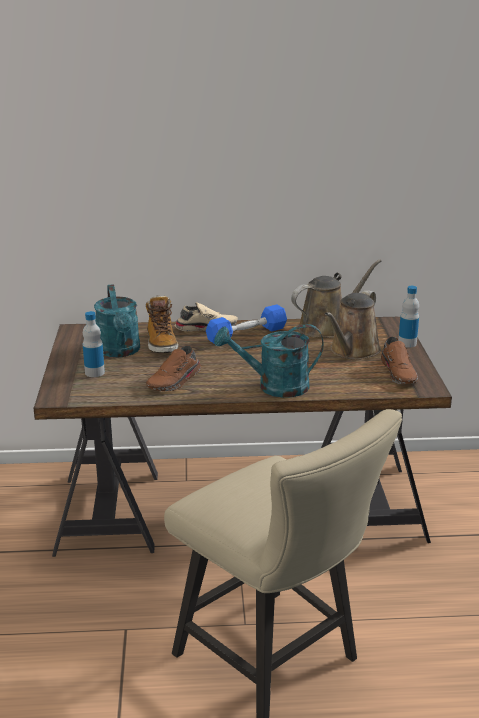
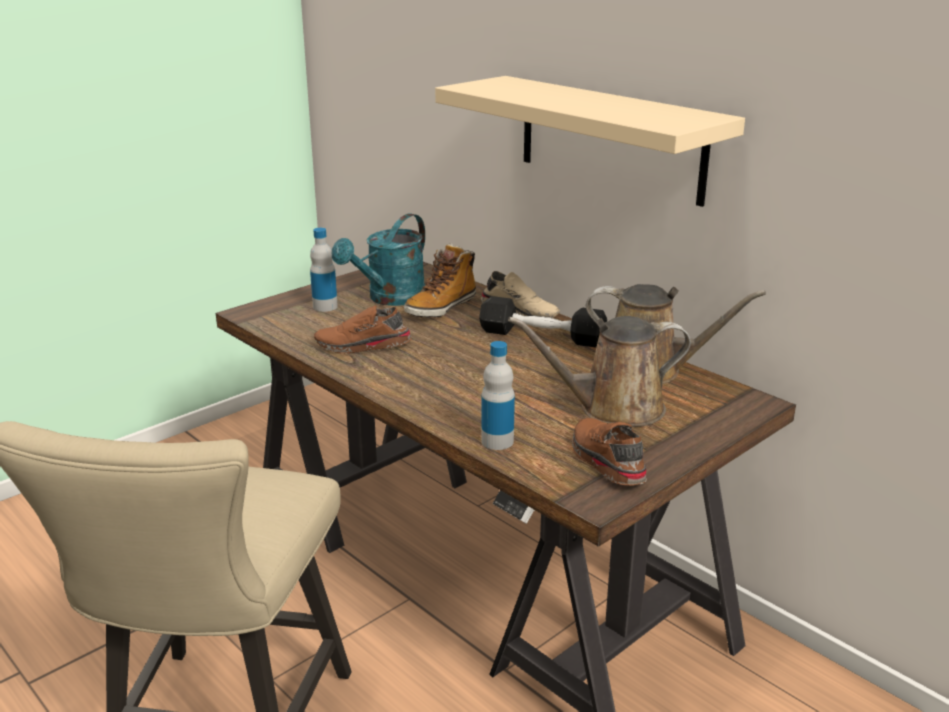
camera: 50 degrees right, 0 degrees up
blue dumbbell [206,305,287,343] -> black dumbbell [479,296,607,348]
turquoise watering can [214,324,324,398] -> none
brown shoe [381,336,418,384] -> brown shoe turned 120 degrees clockwise [572,418,647,486]
bottle [398,286,419,348] -> bottle moved to [481,341,515,450]
none -> beige shelf [435,76,745,207]

